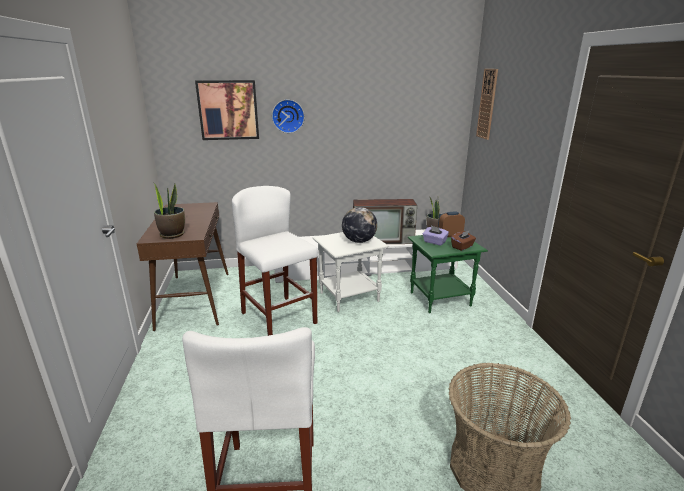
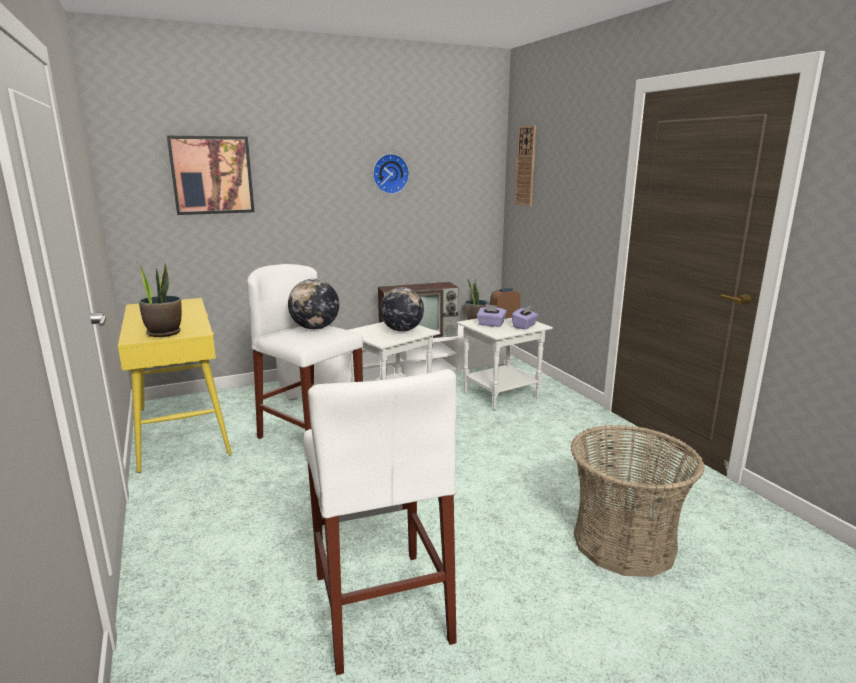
camera: 15 degrees left, 5 degrees down
brown console table [137,202,228,331] -> yellow console table [118,298,232,473]
wall clock [272,99,305,133] -> wall clock moved to [373,154,409,194]
green side table [408,235,488,313] -> white side table [457,318,553,410]
brown tissue box [451,230,476,251] -> purple tissue box [512,306,538,329]
none -> globe [288,279,339,330]

